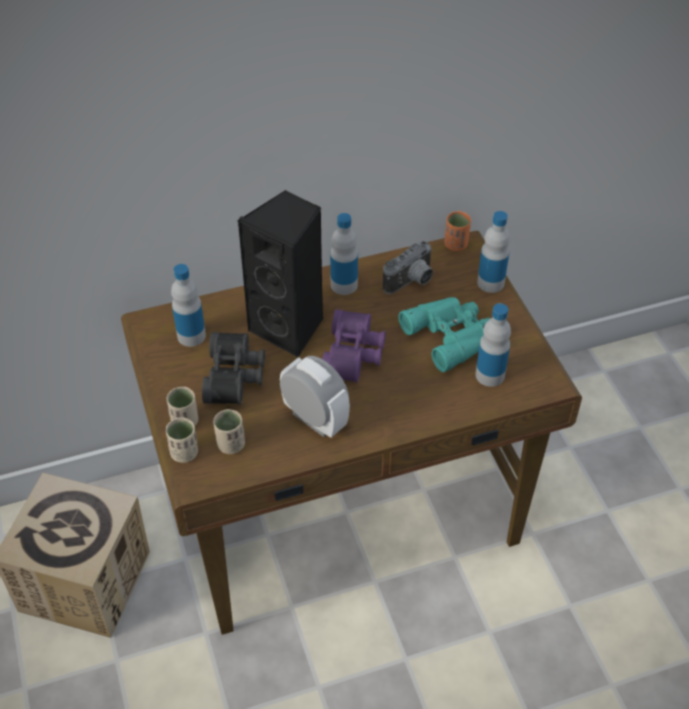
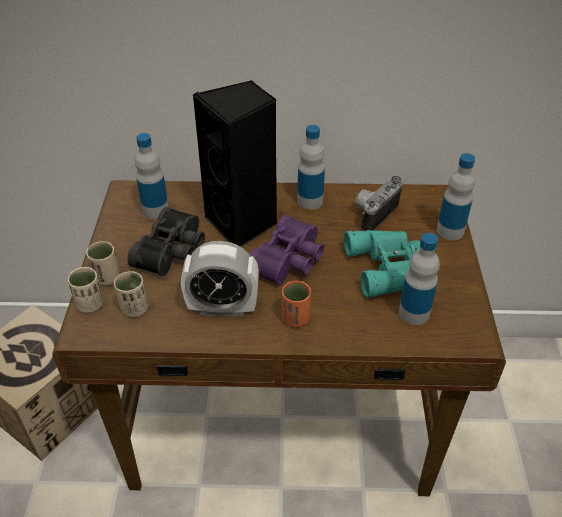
camera: 20 degrees right, 5 degrees down
alarm clock [280,356,350,438] -> alarm clock turned 120 degrees clockwise [181,241,259,317]
camera [383,241,433,294] -> camera turned 150 degrees clockwise [355,176,403,231]
orange cup [444,211,471,251] -> orange cup moved to [281,281,311,327]

